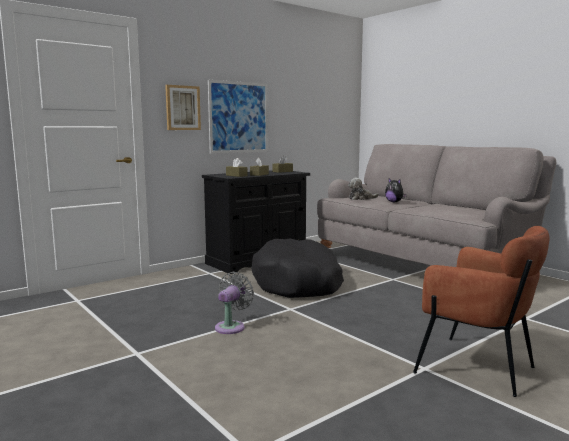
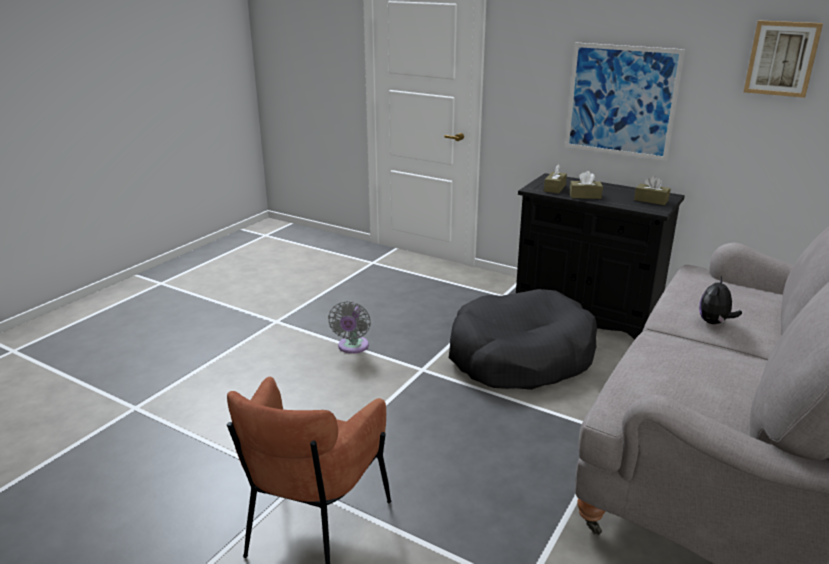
camera: 70 degrees right, 15 degrees up
picture [165,85,201,130] -> picture moved to [744,21,823,98]
grey fan [215,272,254,334] -> grey fan turned 90 degrees clockwise [328,301,371,354]
plush toy [348,178,379,200] -> none

